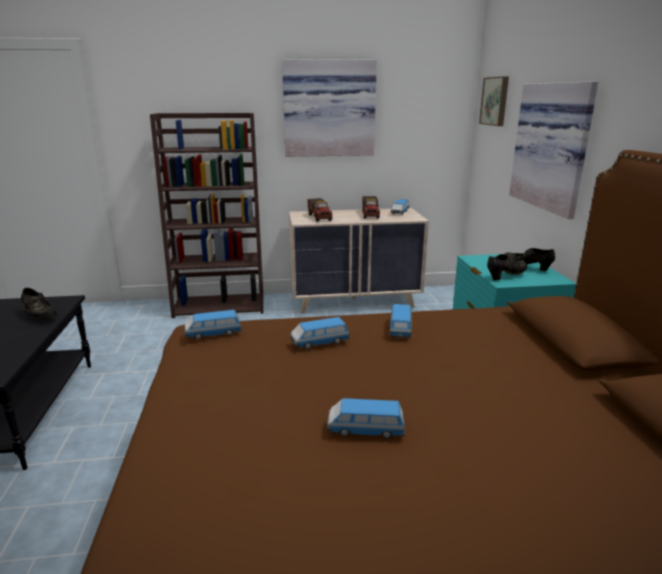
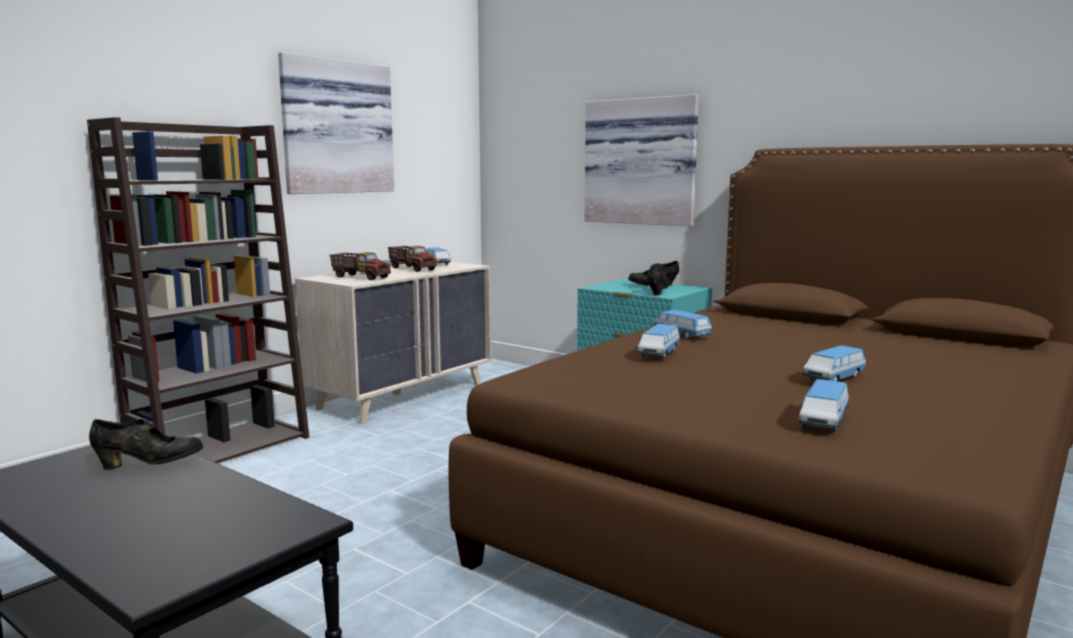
camera: 45 degrees left, 10 degrees down
toy car [184,310,242,340] -> toy car moved to [798,379,849,432]
picture [479,76,509,126] -> none

